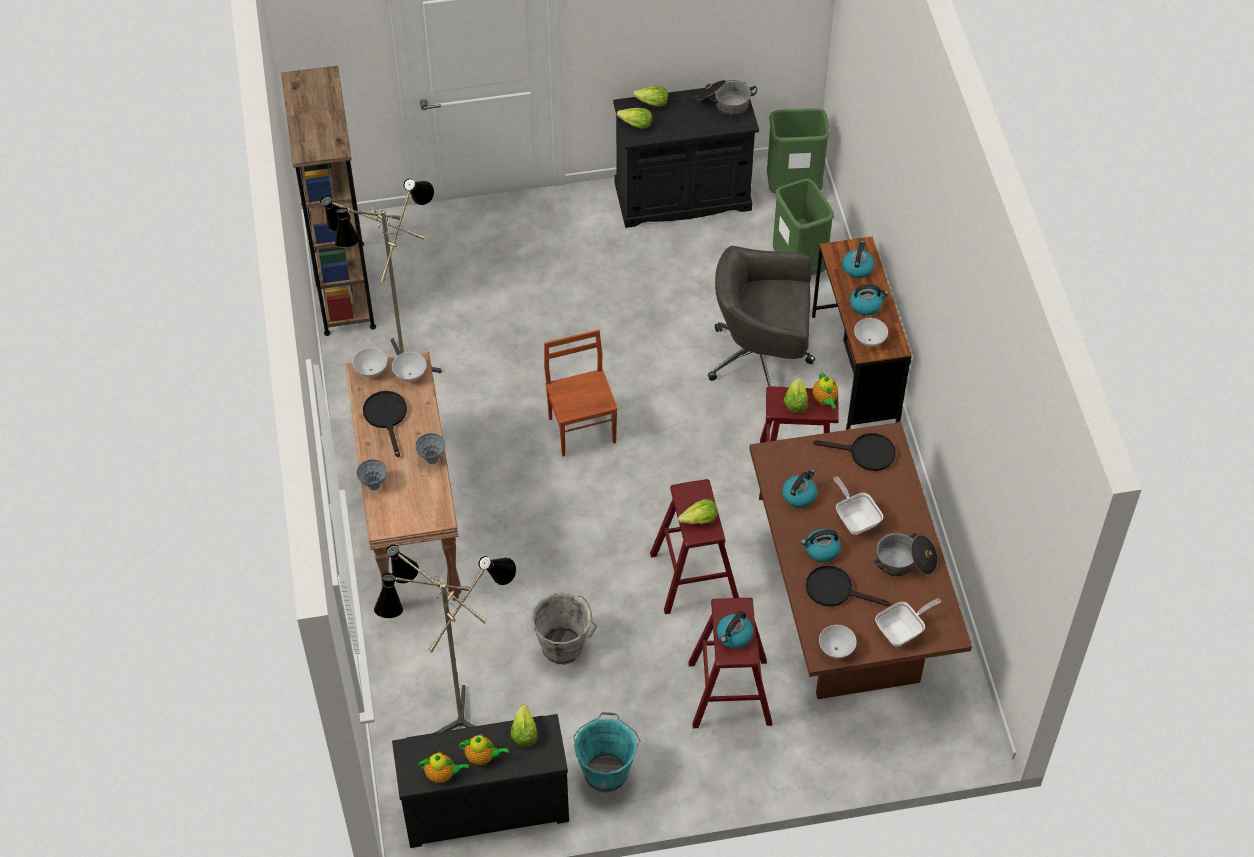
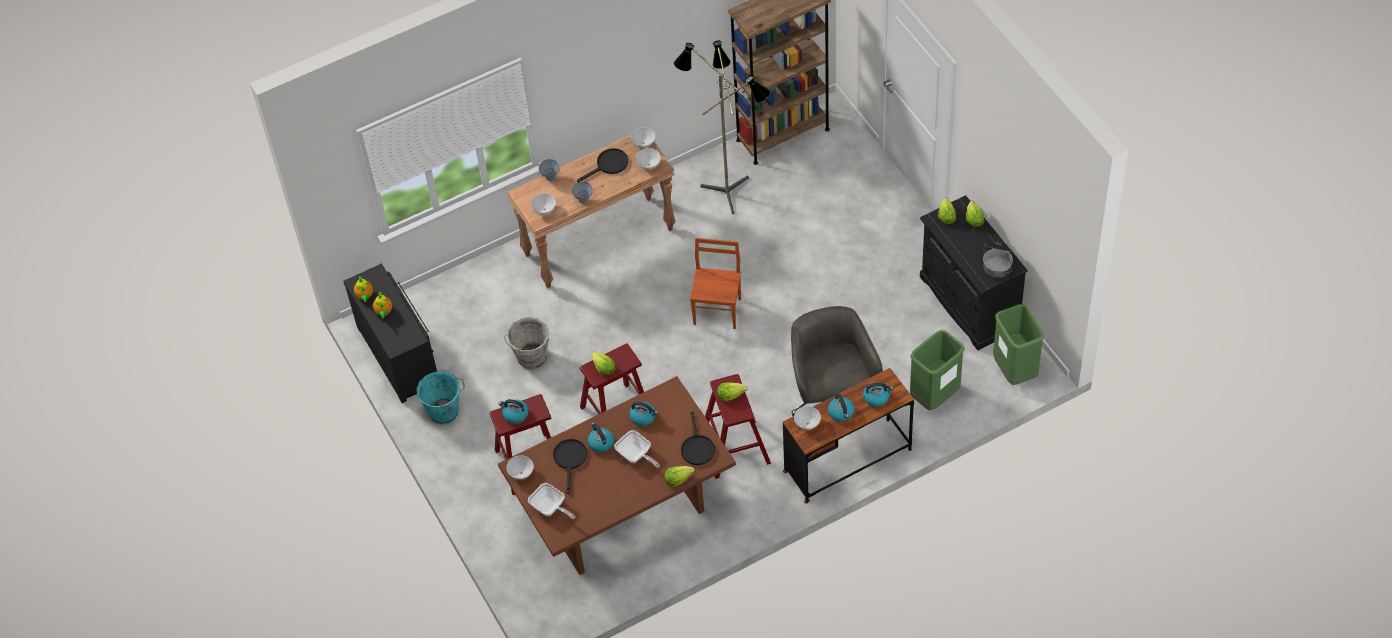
camera: 75 degrees right, 0 degrees up
floor lamp [374,545,516,733] -> none
lettuce [511,705,538,747] -> lettuce moved to [664,466,695,487]
brown chair [544,330,618,456] -> brown chair turned 45 degrees counterclockwise [690,238,741,329]
teapot [812,373,838,409] -> none
frying pan [833,476,883,535] -> frying pan turned 90 degrees clockwise [614,430,659,468]
cooking pot [874,533,938,576] -> none
none -> white bowl [531,193,556,215]

